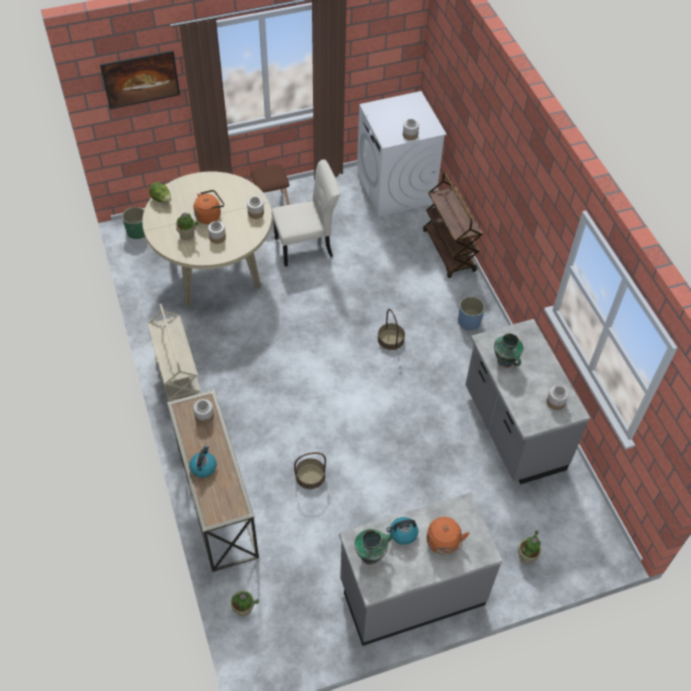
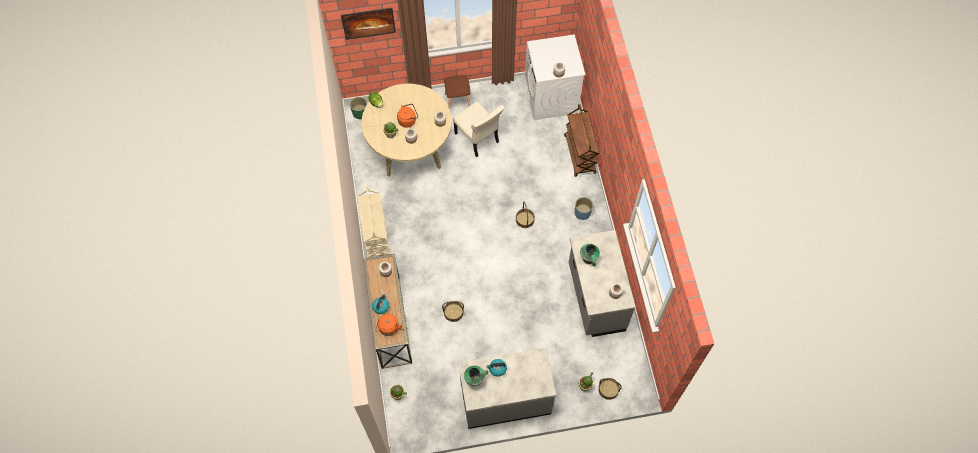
camera: 10 degrees right, 10 degrees up
beige chair [272,160,340,267] -> beige chair turned 60 degrees clockwise [453,102,504,157]
orange kettle [427,517,469,555] -> orange kettle moved to [376,314,402,336]
none -> basket [598,378,622,400]

